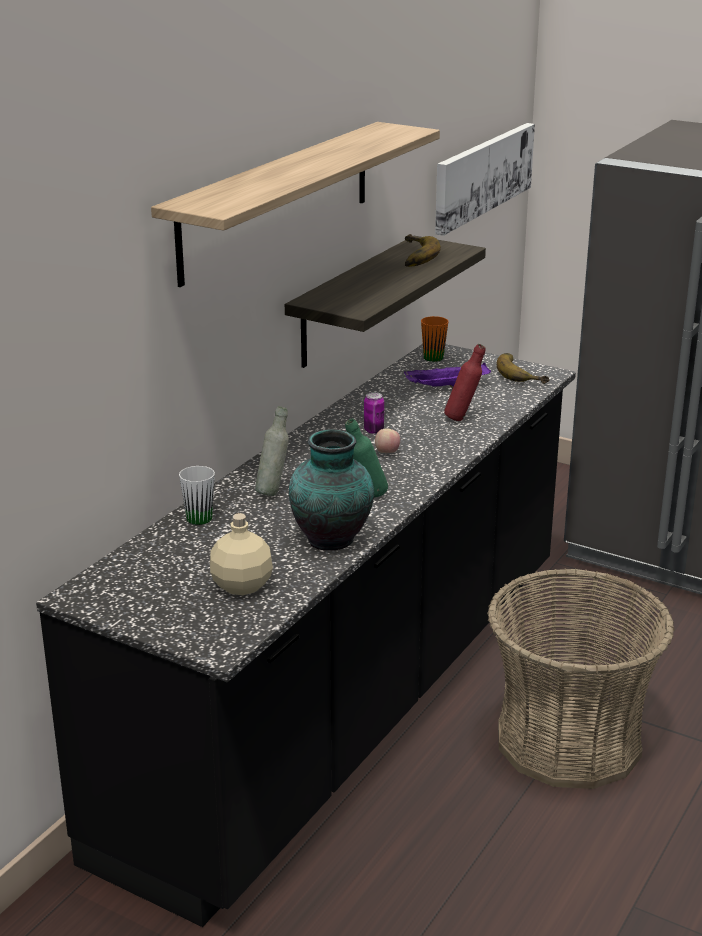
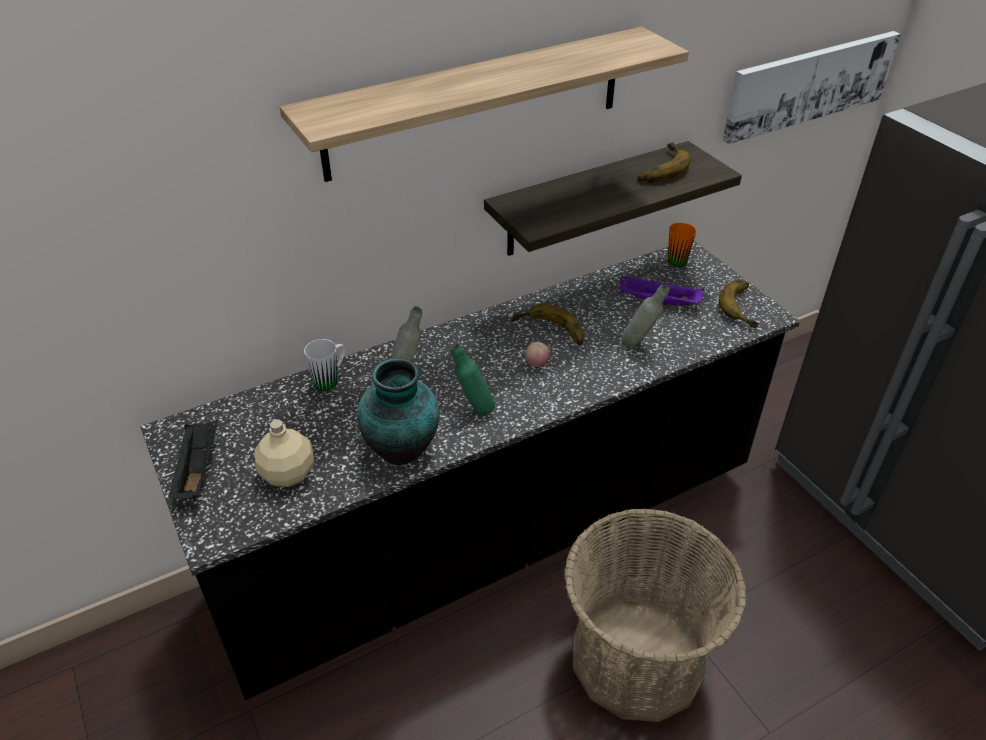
camera: 30 degrees right, 15 degrees up
can [364,392,384,434] -> banana [511,304,584,345]
red bottle [444,344,486,421] -> grey bottle [621,284,669,348]
none -> black tray [168,421,218,499]

